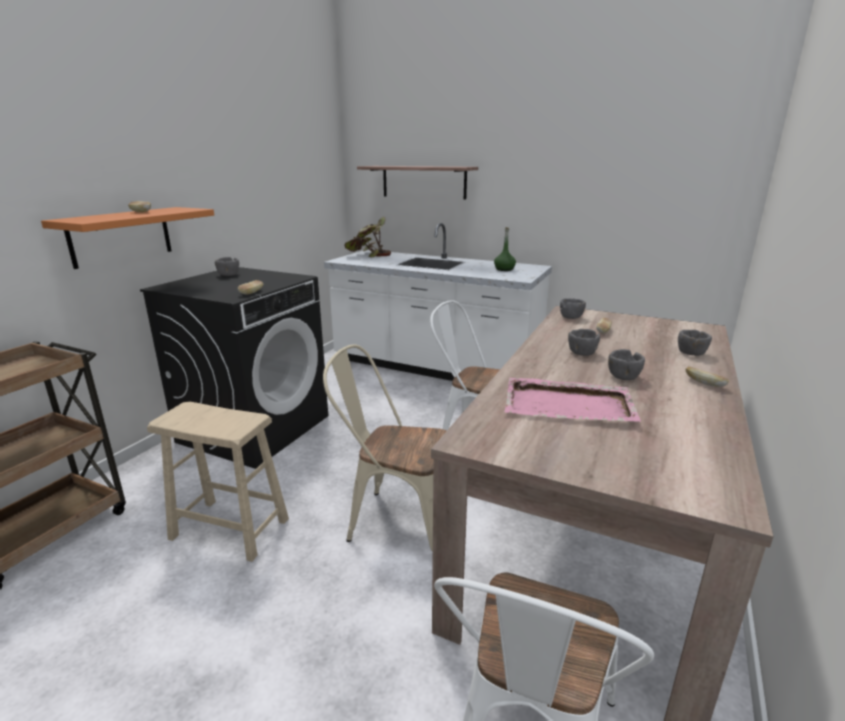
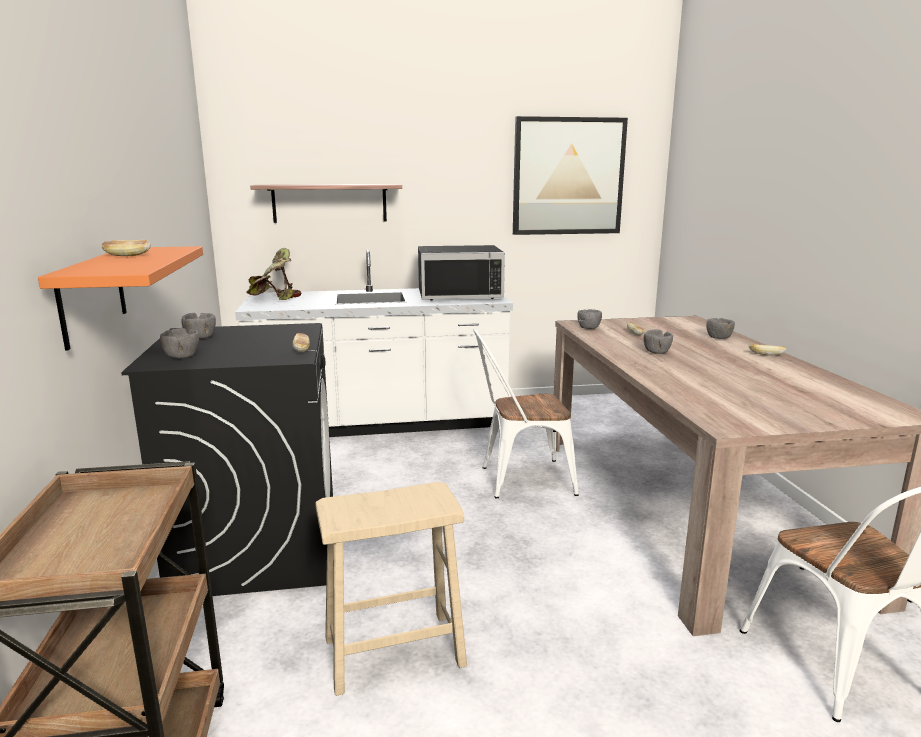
camera: 35 degrees left, 5 degrees down
beige chair [323,344,446,552] -> none
green bottle [494,227,516,271] -> black microwave [418,245,505,301]
pink tray [504,378,641,422] -> none
grey bowl [608,349,645,380] -> grey bowl moved to [160,328,199,359]
none -> picture [513,116,628,235]

